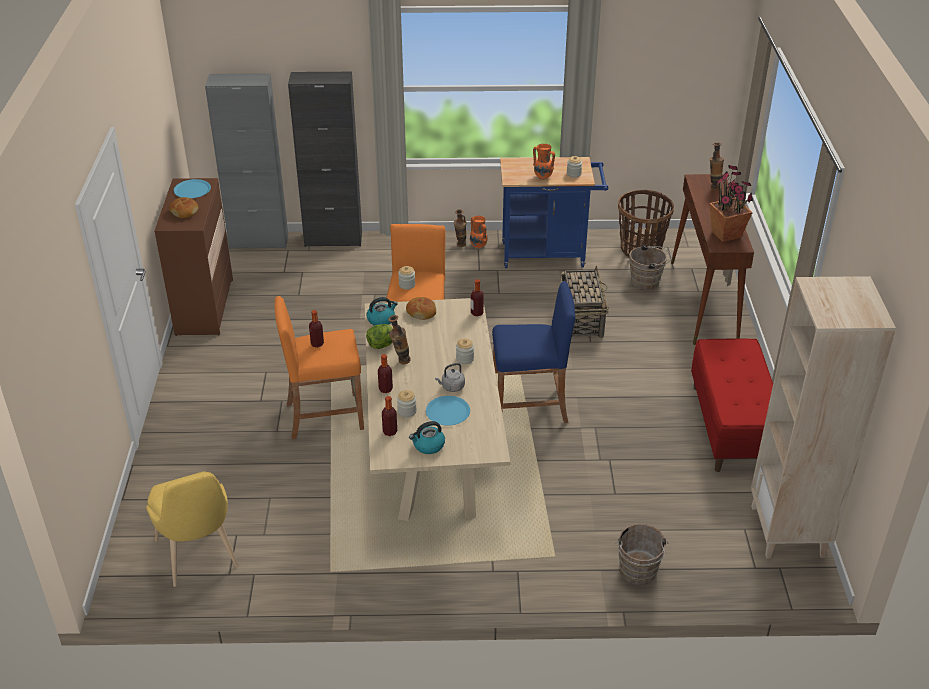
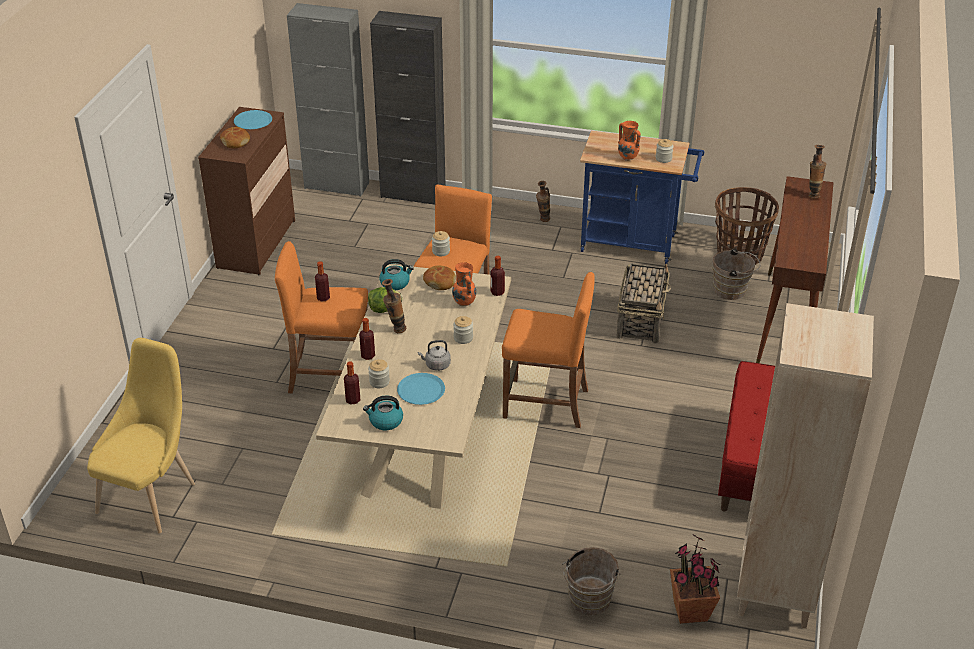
camera: 15 degrees right, 0 degrees up
yellow chair [146,471,239,587] -> yellow chair turned 150 degrees counterclockwise [87,338,195,534]
orange vase [470,216,488,249] -> orange vase moved to [452,262,476,306]
blue stool [492,281,575,423] -> orange stool [502,272,595,428]
potted plant [709,165,753,242] -> potted plant moved to [670,535,721,624]

